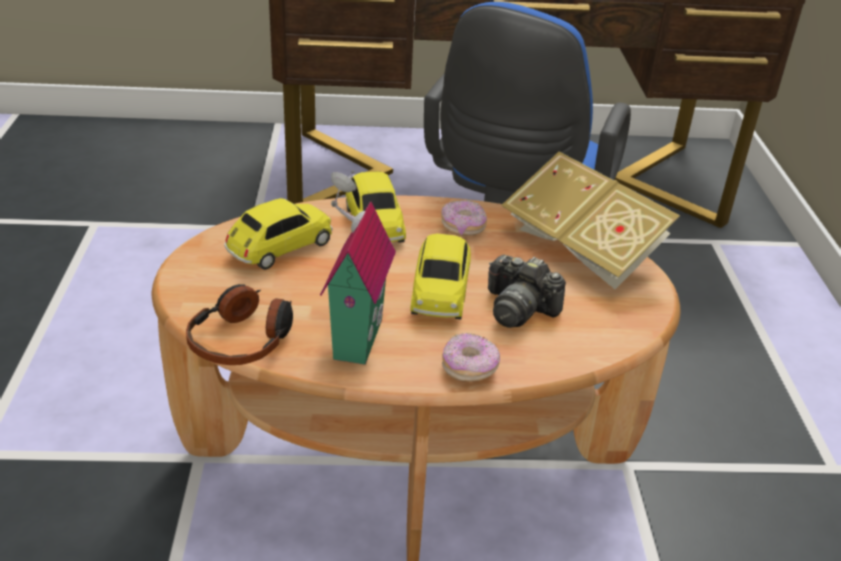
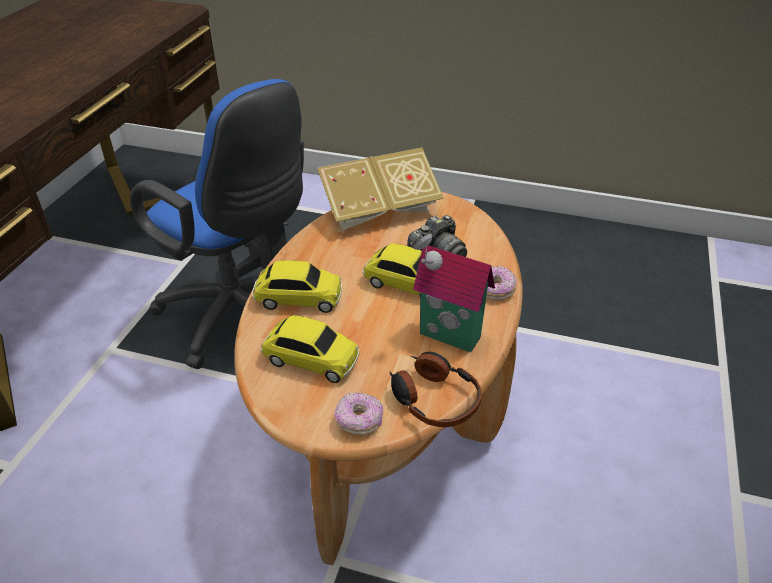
camera: 70 degrees left, 5 degrees up
toy car [224,198,332,270] -> toy car turned 135 degrees clockwise [260,315,359,383]
donut [441,200,487,236] -> donut moved to [335,392,383,435]

